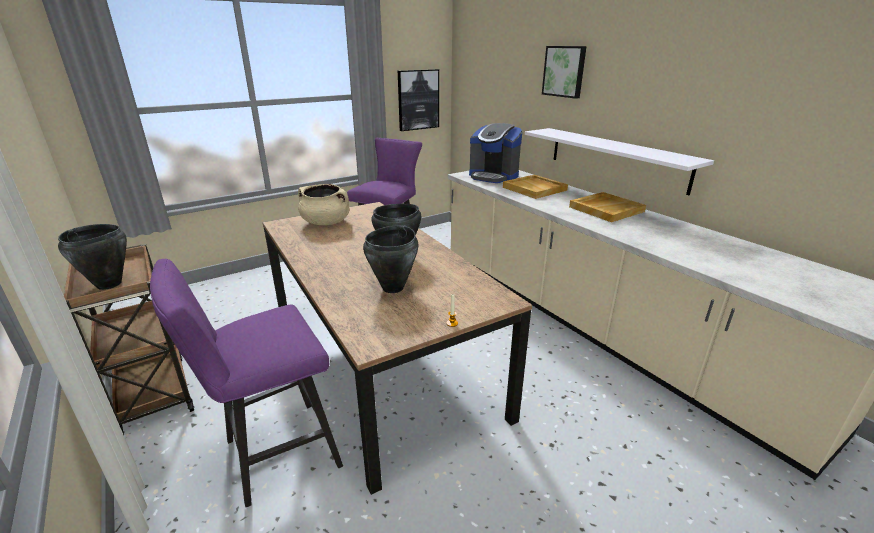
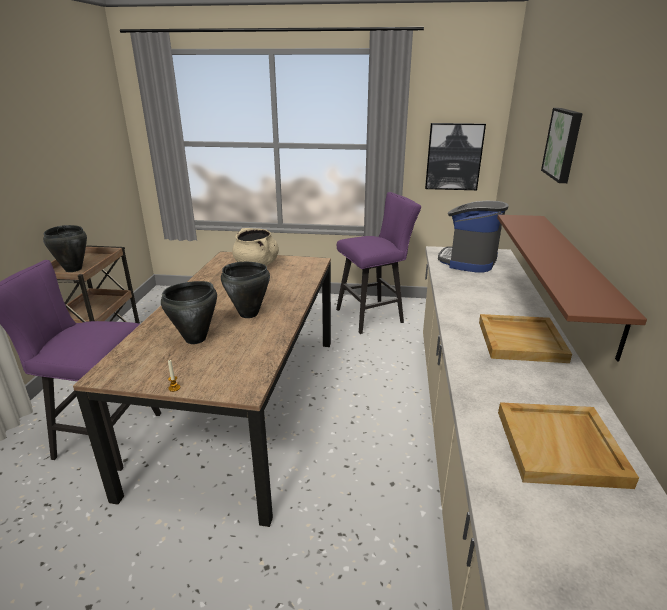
camera: 40 degrees right, 0 degrees up
coffee machine [469,123,522,183] -> coffee machine turned 45 degrees clockwise [438,201,509,273]
beige tray [503,175,568,199] -> beige tray moved to [498,402,639,489]
white shelf [525,128,714,195] -> brown shelf [497,215,647,361]

